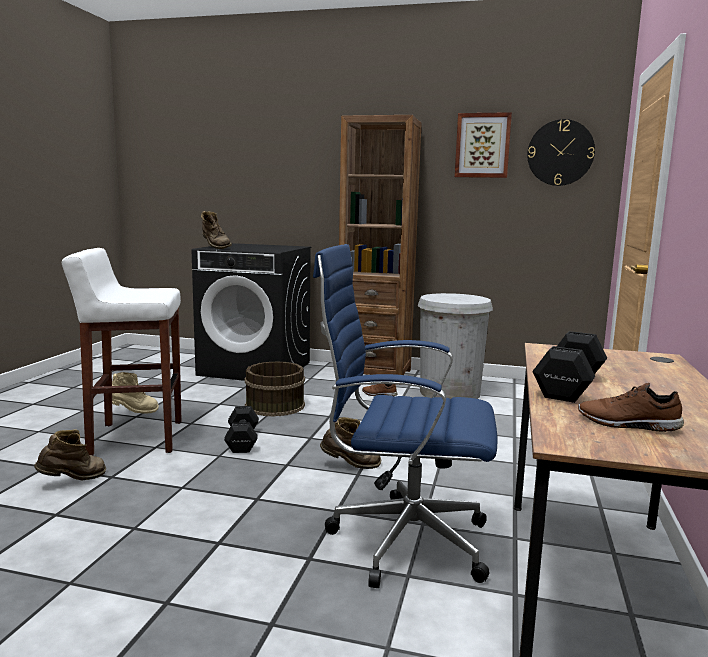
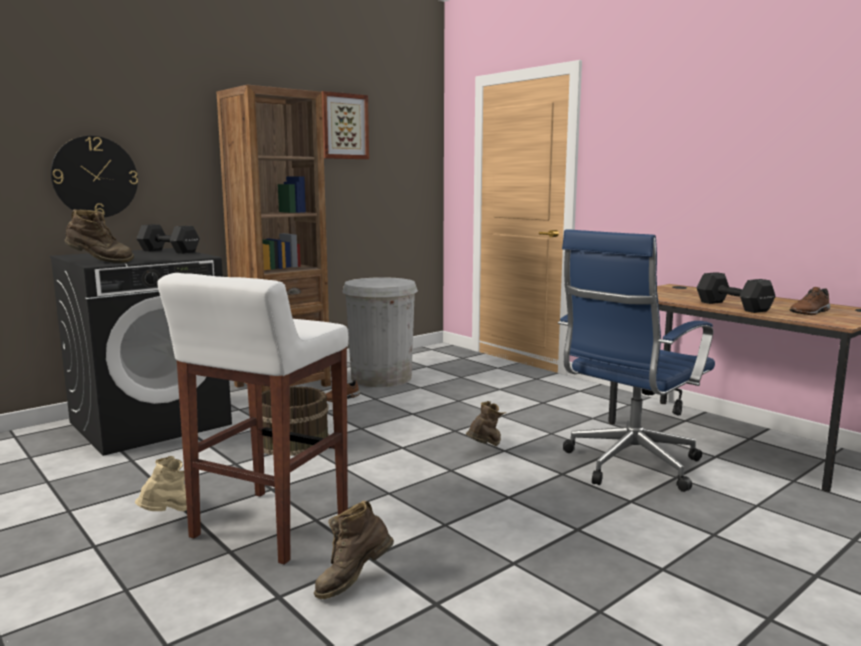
camera: 55 degrees left, 0 degrees up
brown boot [34,429,106,480] -> brown boot turned 120 degrees counterclockwise [314,501,394,599]
black dumbbell [224,406,259,453] -> black dumbbell moved to [136,224,200,254]
wall clock [527,119,595,186] -> wall clock moved to [51,136,138,217]

